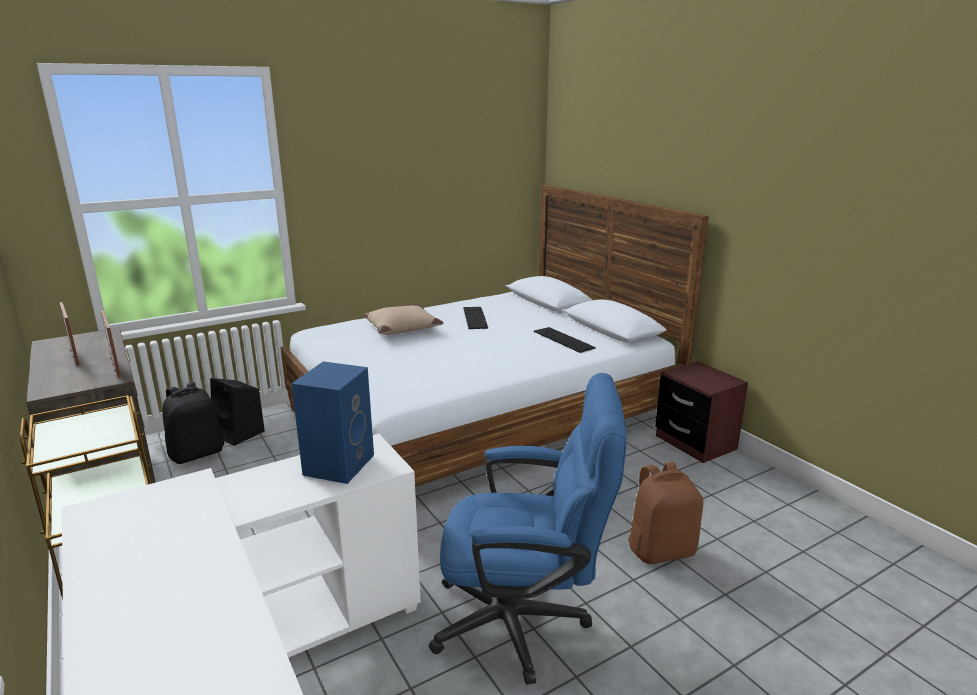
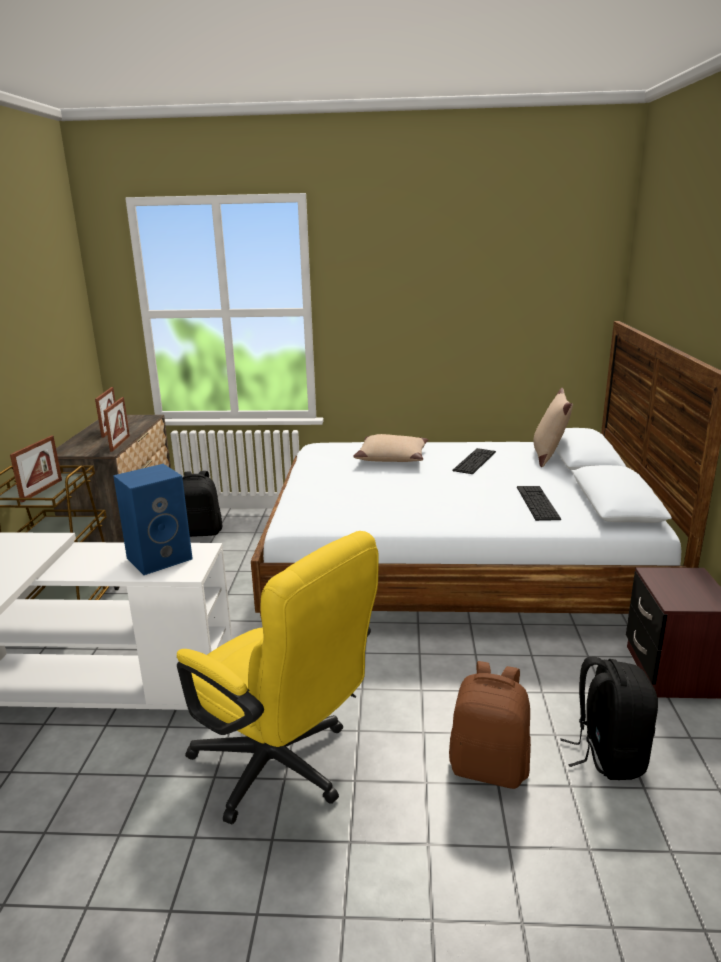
camera: 35 degrees right, 0 degrees up
black speaker [210,378,265,446] -> none
blue office chair [429,373,627,685] -> yellow office chair [177,531,379,824]
none -> picture frame [10,435,62,502]
none -> beige pillow [534,388,573,467]
none -> black backpack [560,657,658,780]

